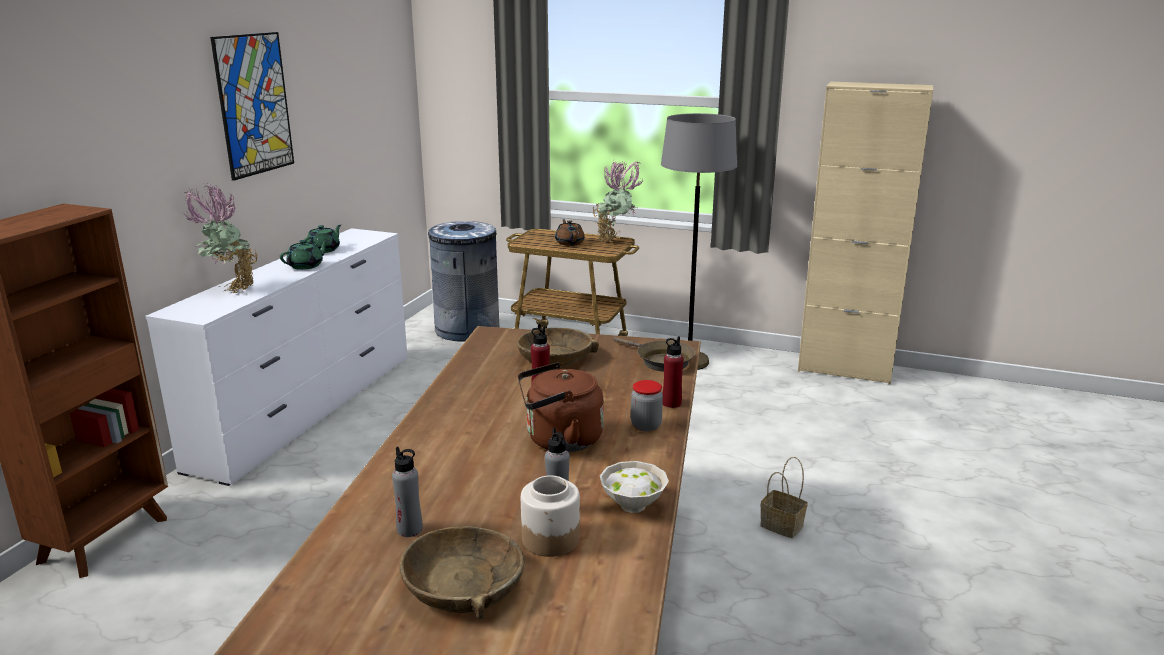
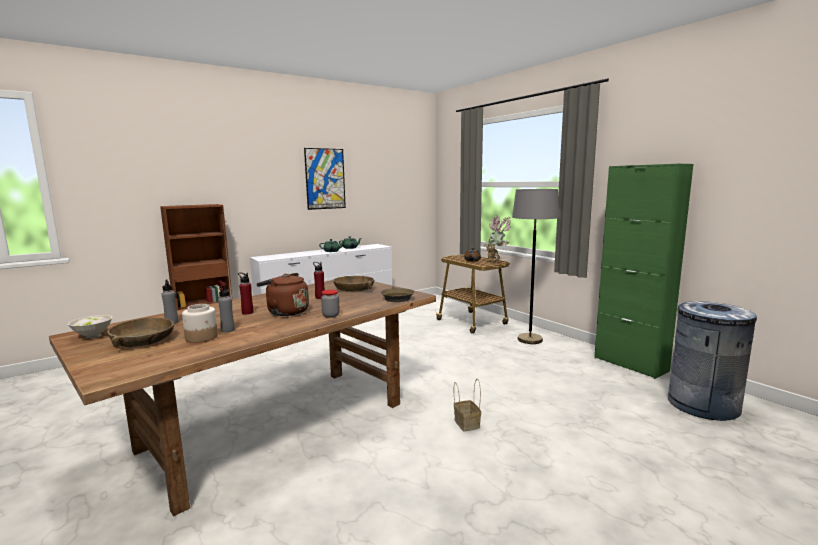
camera: 35 degrees right, 10 degrees down
potted plant [183,182,257,293] -> none
grey trash can [425,221,500,342] -> grey trash can moved to [667,301,757,421]
white bowl [600,461,669,513] -> white bowl moved to [68,315,112,339]
red bottle [663,336,684,408] -> red bottle moved to [238,273,254,314]
beige cabinet [798,81,933,385] -> green cabinet [594,164,693,379]

